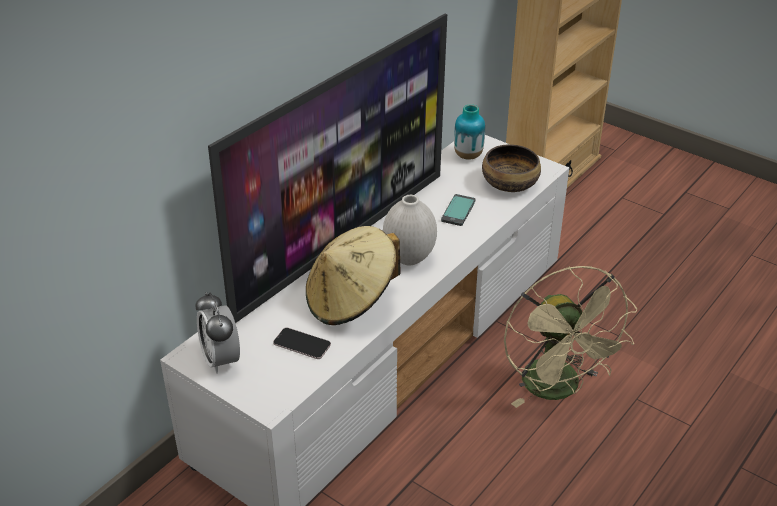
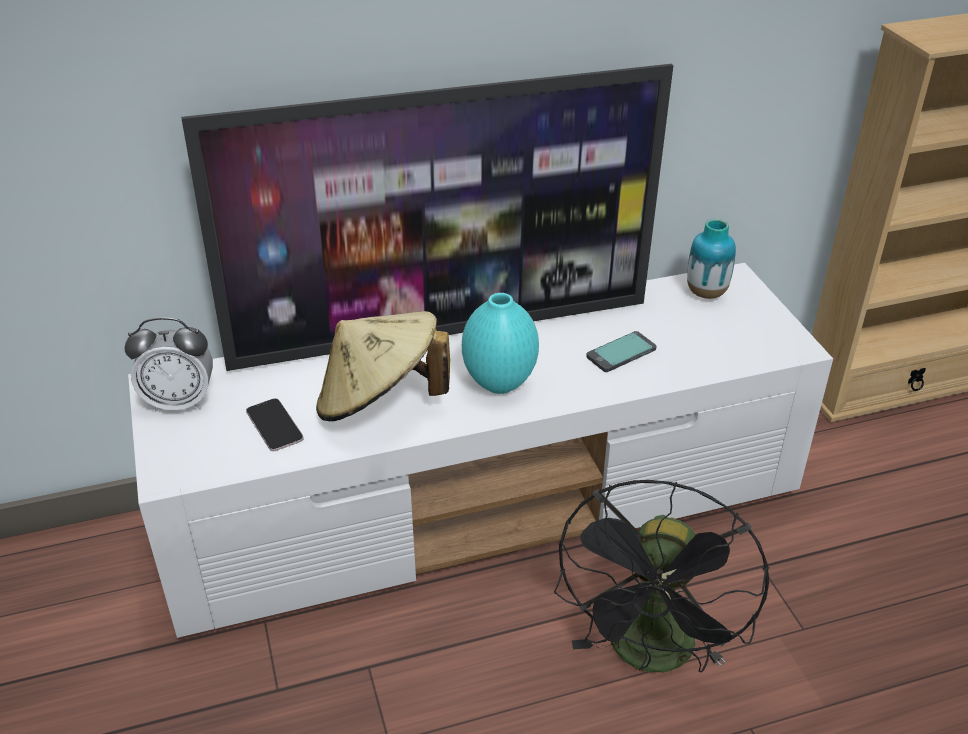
camera: 35 degrees right, 0 degrees up
alarm clock [195,292,240,374] -> alarm clock turned 105 degrees counterclockwise [125,317,213,412]
white vase [383,195,437,265] -> turquoise vase [462,293,539,394]
bowl [482,144,541,192] -> none
beige fan [504,266,638,408] -> black fan [554,480,769,673]

